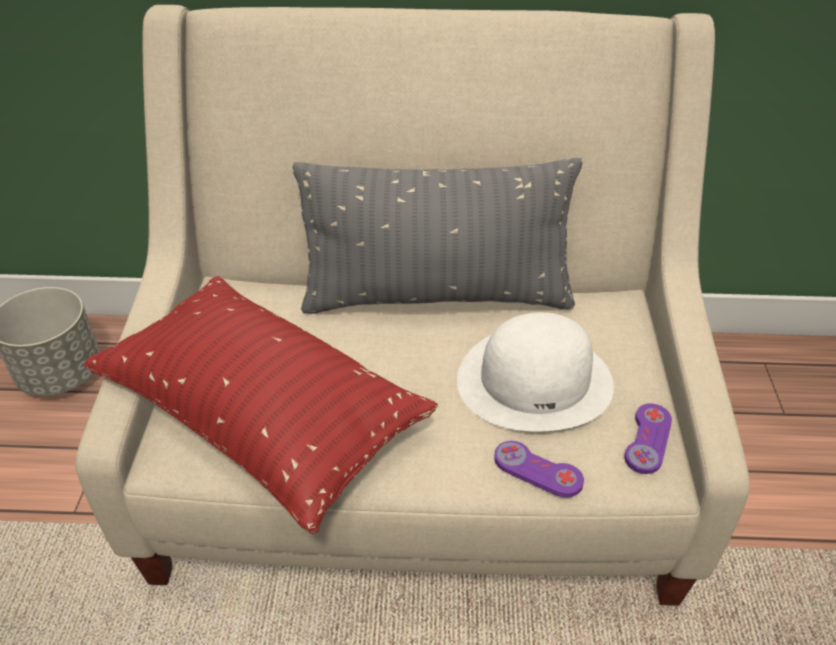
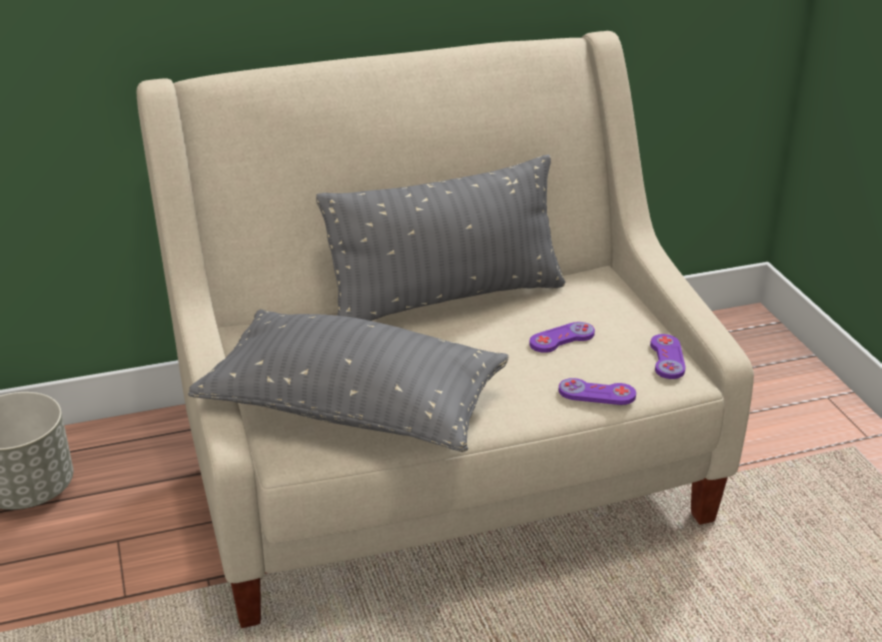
camera: 20 degrees left, 10 degrees down
red pillow [84,276,438,534] -> grey pillow [188,309,509,452]
white hat [457,312,614,431] -> purple game controller [529,322,595,353]

